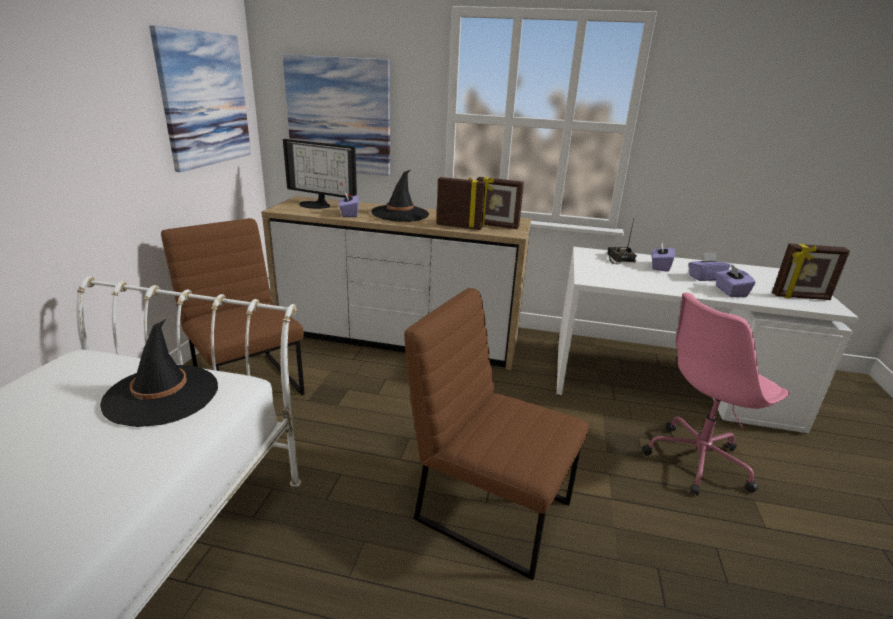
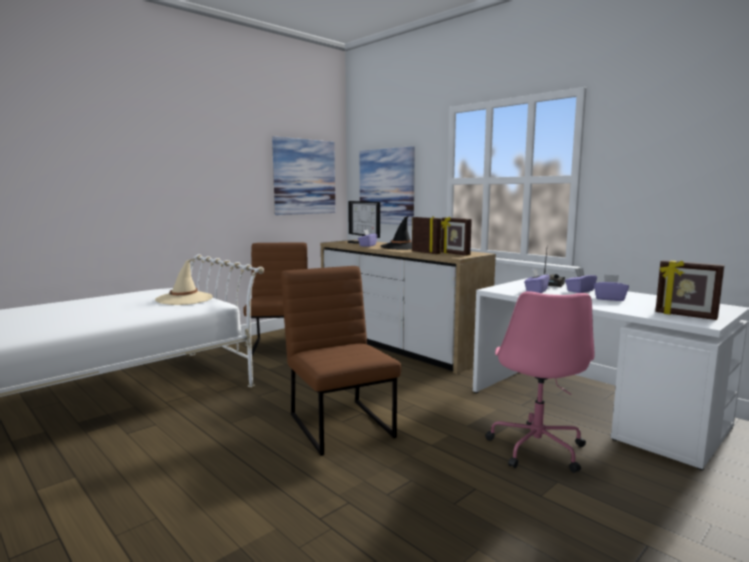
camera: 35 degrees right, 15 degrees down
black hat [100,319,218,427] -> beige hat [155,259,213,305]
pink office chair [642,293,790,496] -> pink office chair turned 90 degrees counterclockwise [485,291,595,473]
purple tissue box [715,264,756,297] -> purple tissue box moved to [524,268,550,293]

